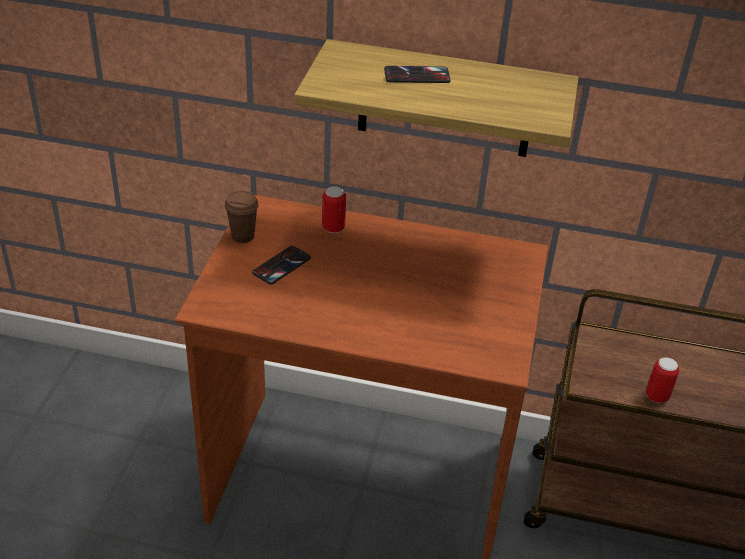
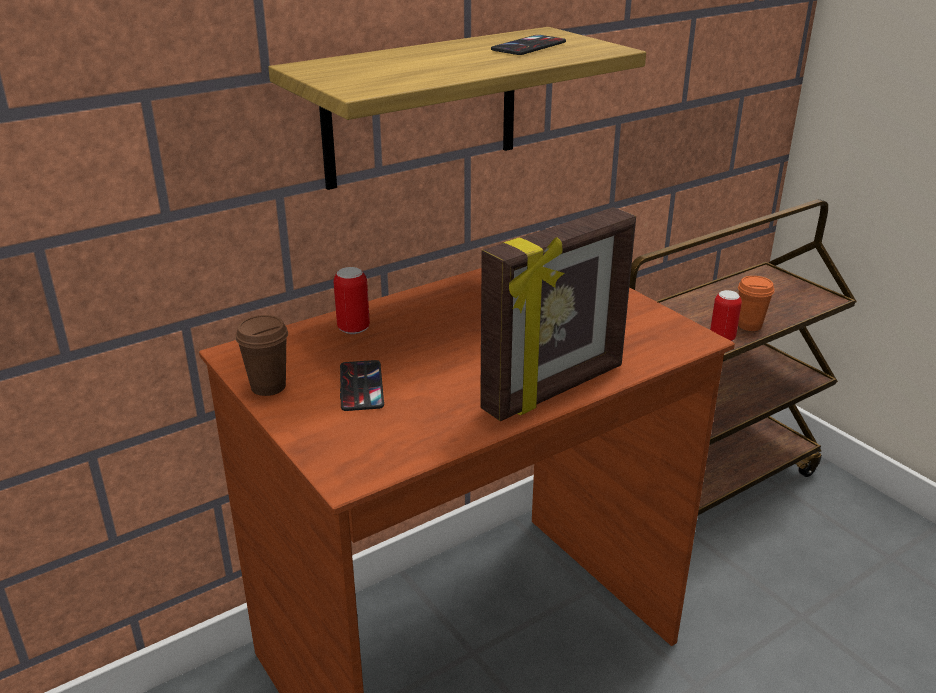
camera: 45 degrees left, 10 degrees down
phone [384,66,451,83] -> phone moved to [491,35,566,55]
none -> picture frame [480,207,636,421]
none -> orange cup [738,276,774,331]

